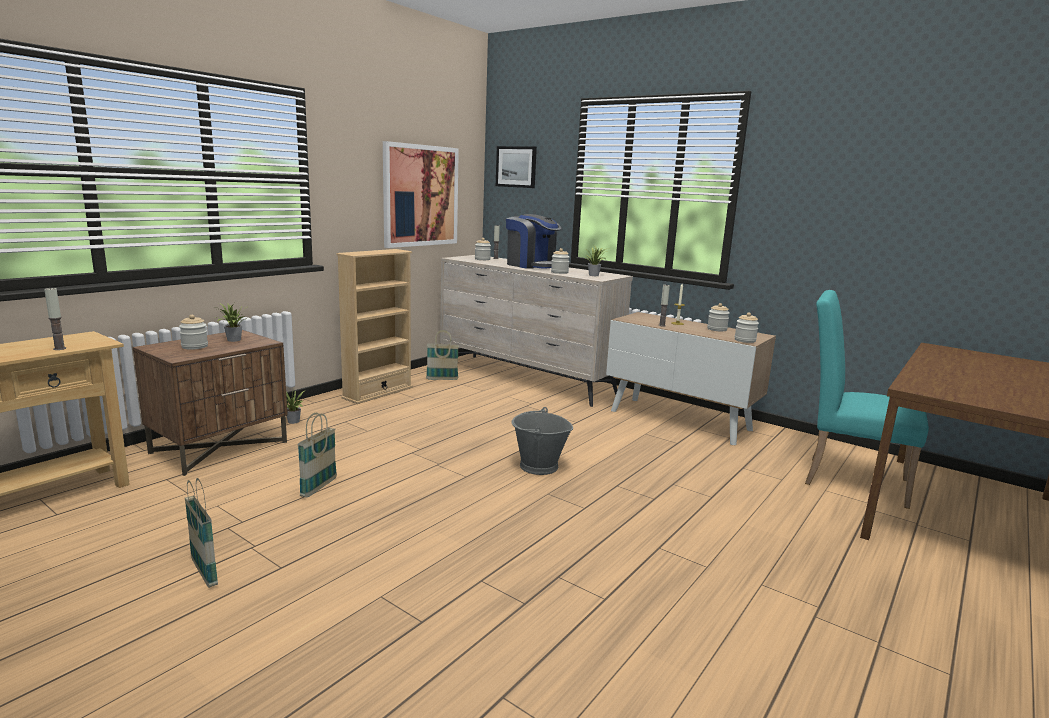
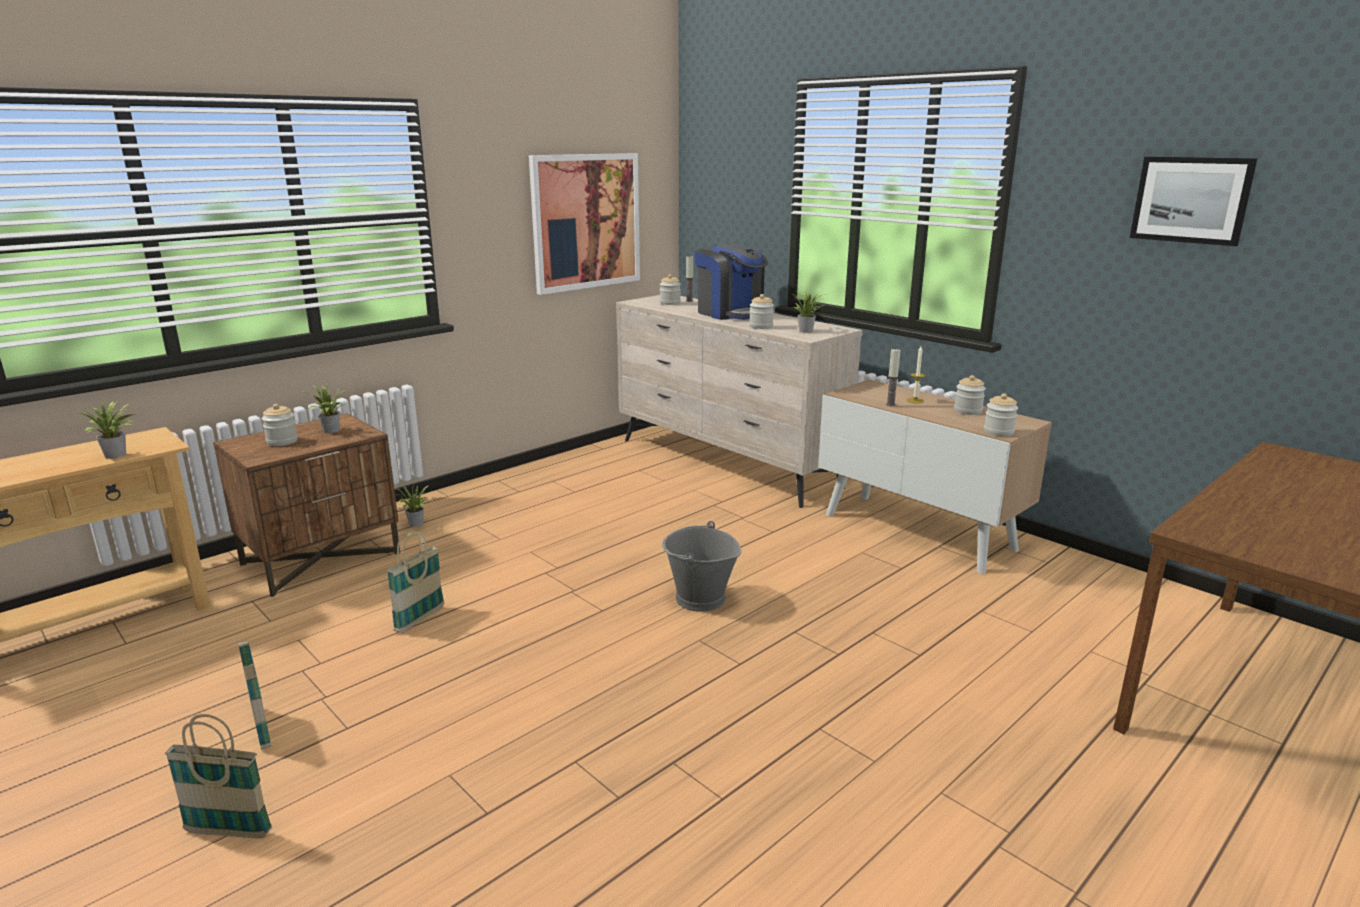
camera: 10 degrees right, 5 degrees up
candle [44,288,66,350] -> potted plant [77,400,136,459]
beige bookcase [337,249,413,404] -> none
basket [426,330,459,380] -> basket moved to [165,714,272,838]
picture [496,146,537,188] -> picture moved to [1130,157,1258,246]
turquoise chair [805,290,929,509] -> none

